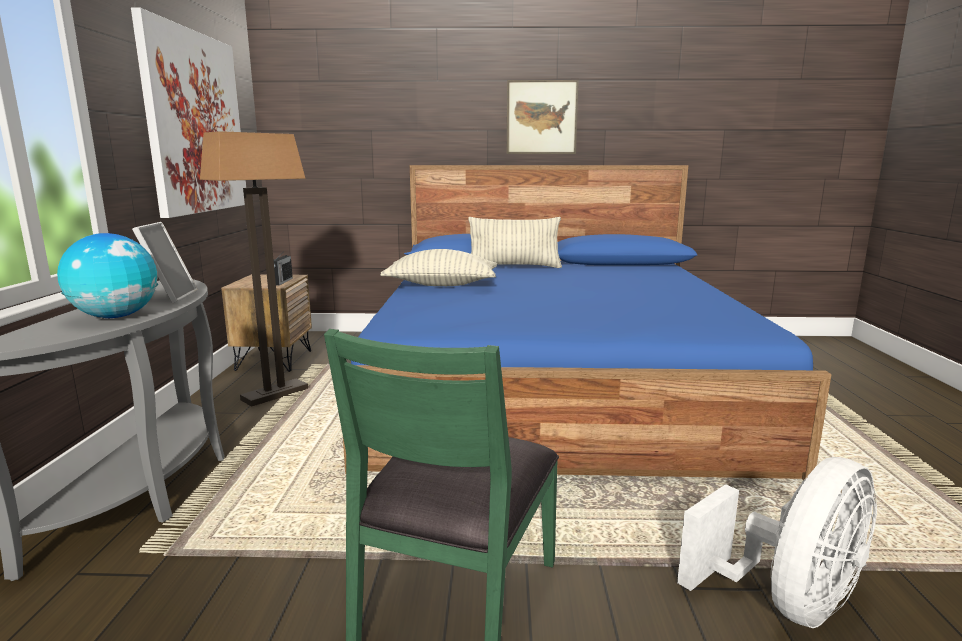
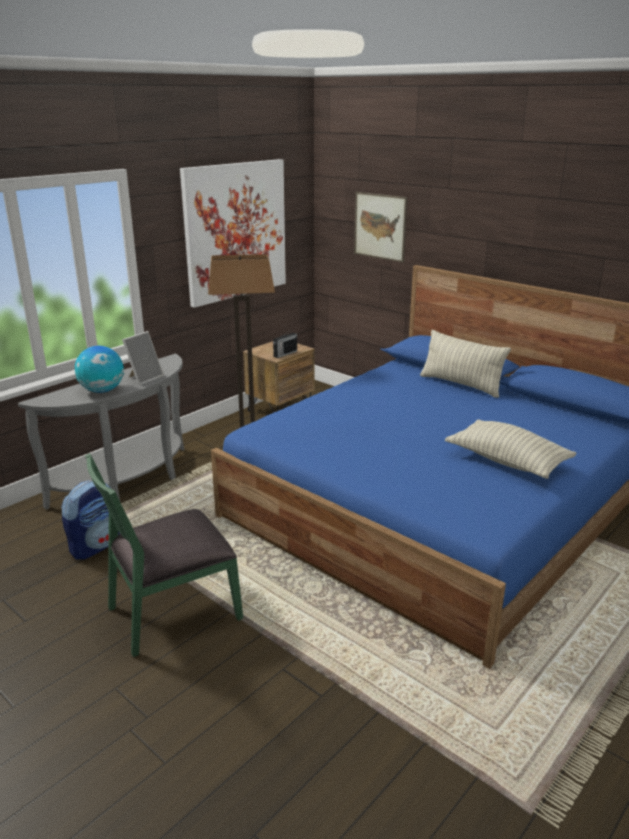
camera: 40 degrees right, 10 degrees up
pillow [380,249,497,286] -> pillow moved to [445,420,577,479]
picture [507,80,579,154] -> picture moved to [354,192,407,263]
white fan [677,457,877,628] -> none
none -> backpack [61,480,120,559]

